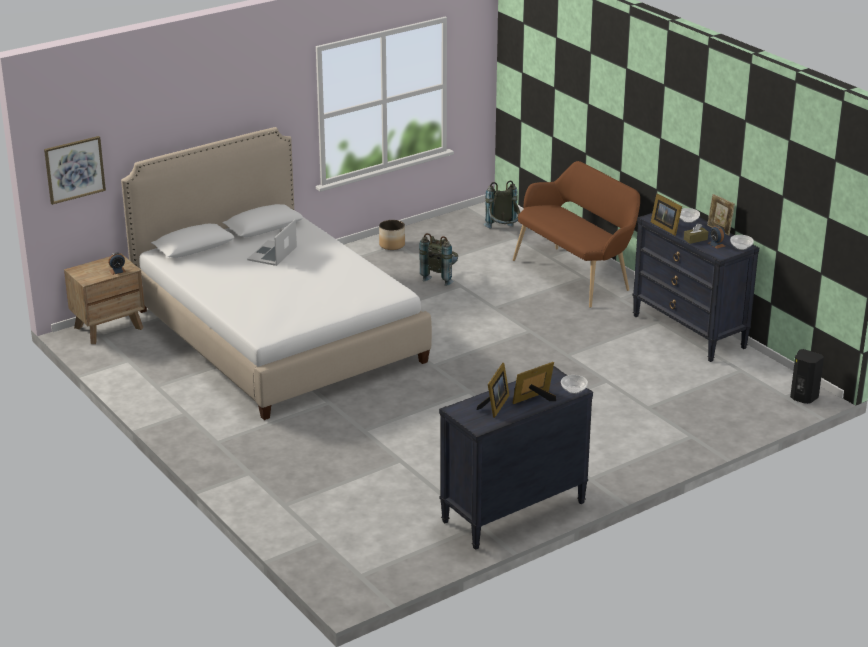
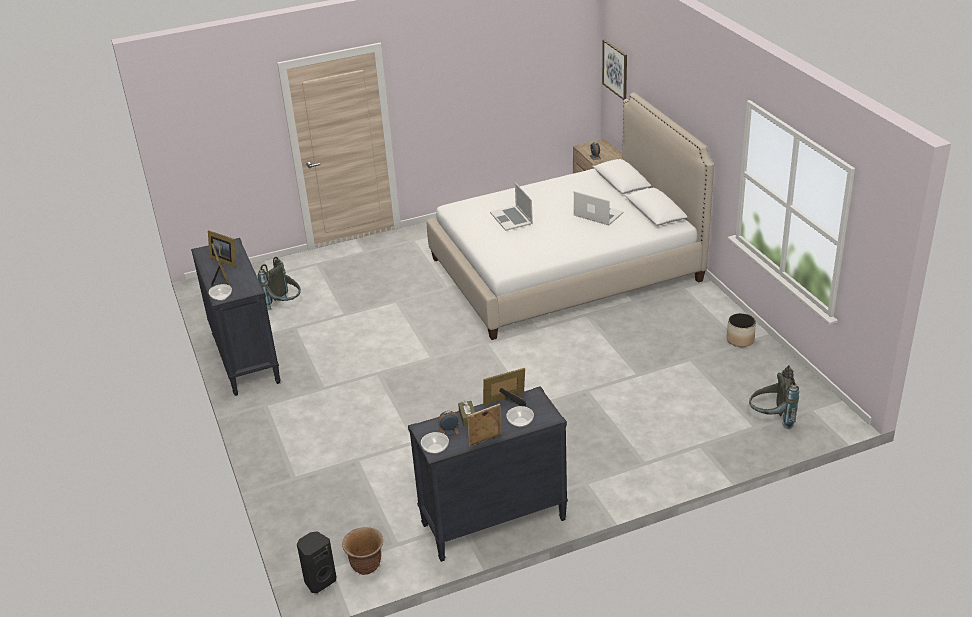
camera: 105 degrees right, 5 degrees up
grey backpack [419,233,458,286] -> grey backpack moved to [258,257,301,309]
brown bench [513,161,640,308] -> none
none -> brown planter [342,527,383,575]
none -> laptop [490,183,533,231]

